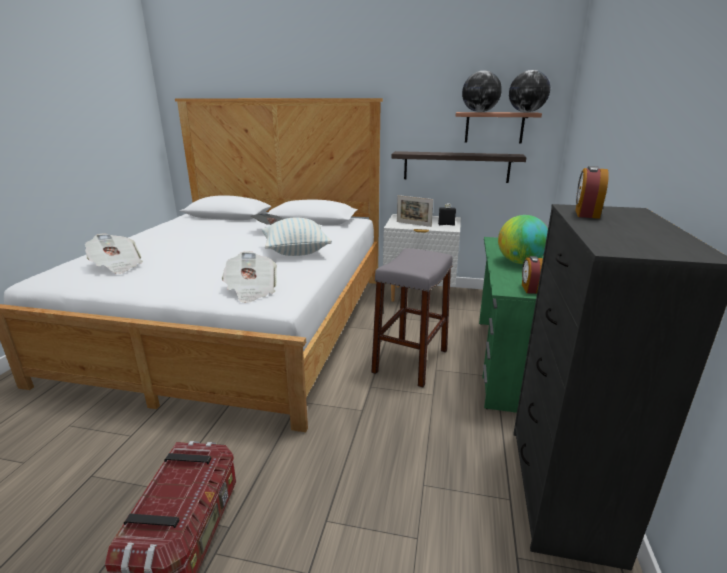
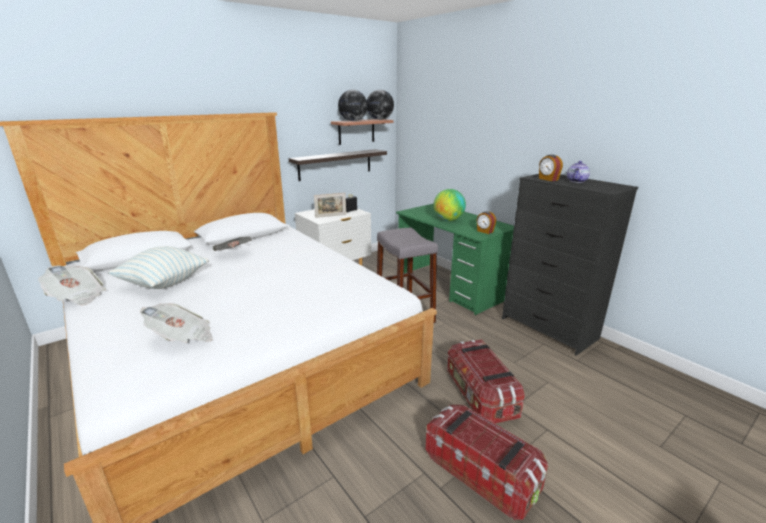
camera: 50 degrees left, 0 degrees up
newspaper [222,251,277,303] -> newspaper moved to [38,265,106,305]
pillow [262,217,332,256] -> pillow moved to [108,246,209,289]
none -> storage box [447,340,525,424]
none -> teapot [567,161,590,183]

